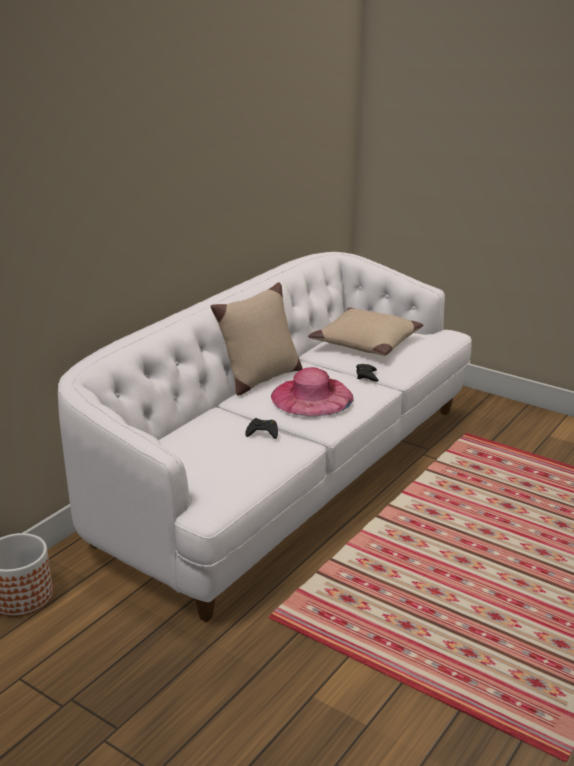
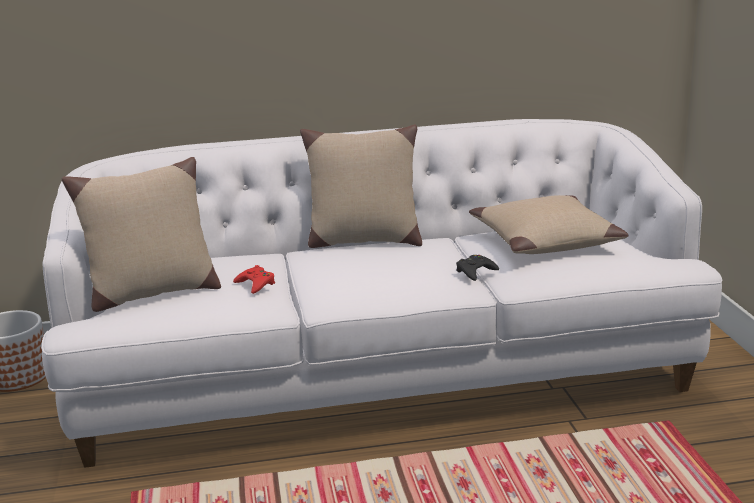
camera: 45 degrees right, 5 degrees down
black game controller [245,418,278,439] -> red game controller [233,265,275,294]
pink hat [271,367,354,417] -> none
none -> beige pillow [62,157,221,312]

